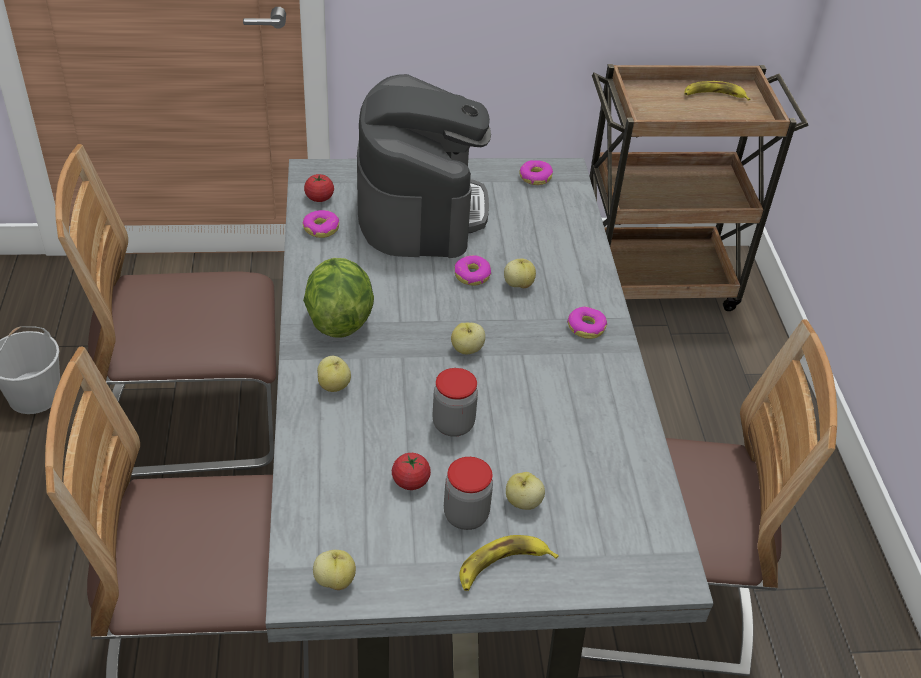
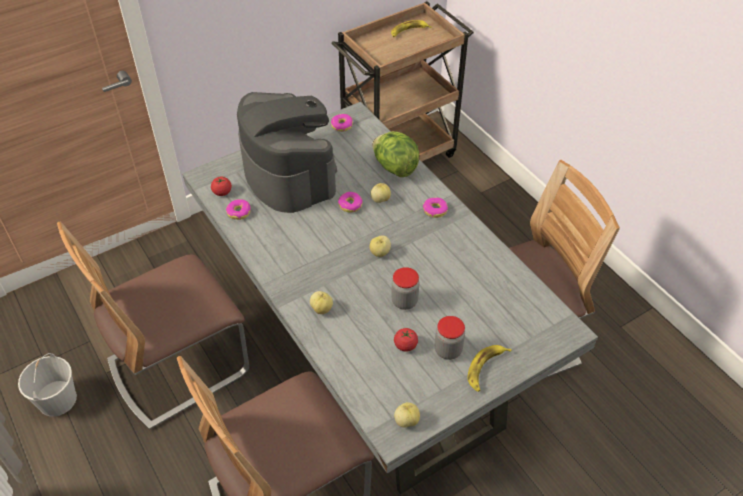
camera: 25 degrees left, 5 degrees up
lettuce [303,258,374,338] -> lettuce moved to [372,131,419,177]
apple [506,472,545,510] -> none

